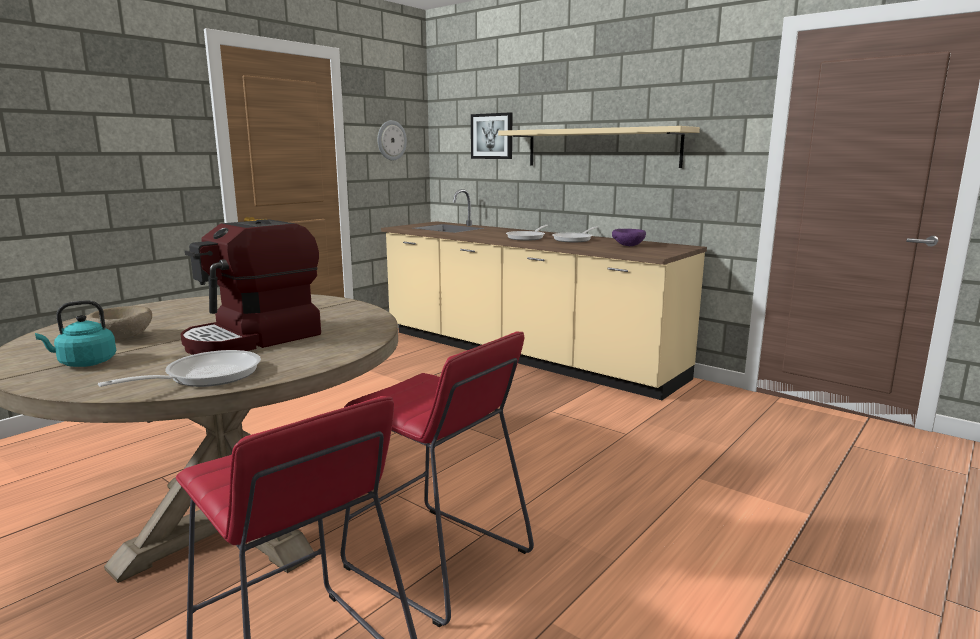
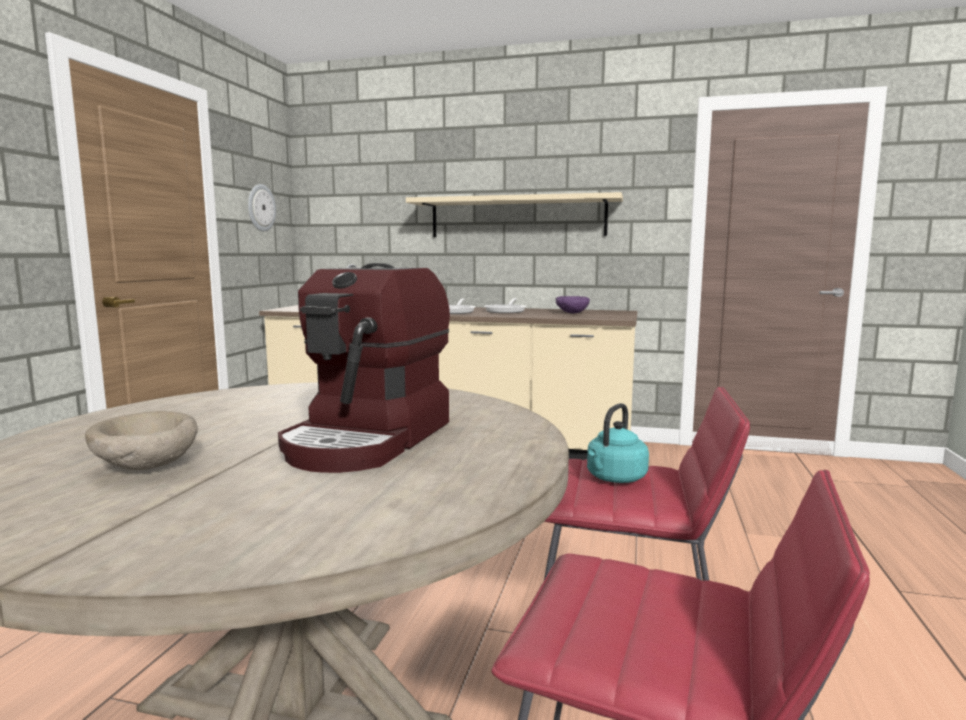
camera: 25 degrees left, 5 degrees down
turquoise kettle [35,300,116,367] -> turquoise kettle moved to [587,403,649,483]
frying pan [98,350,261,387] -> none
picture [471,112,512,159] -> none

